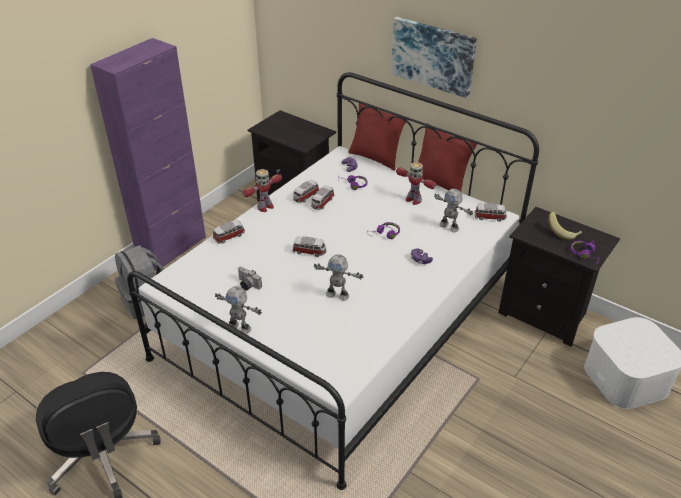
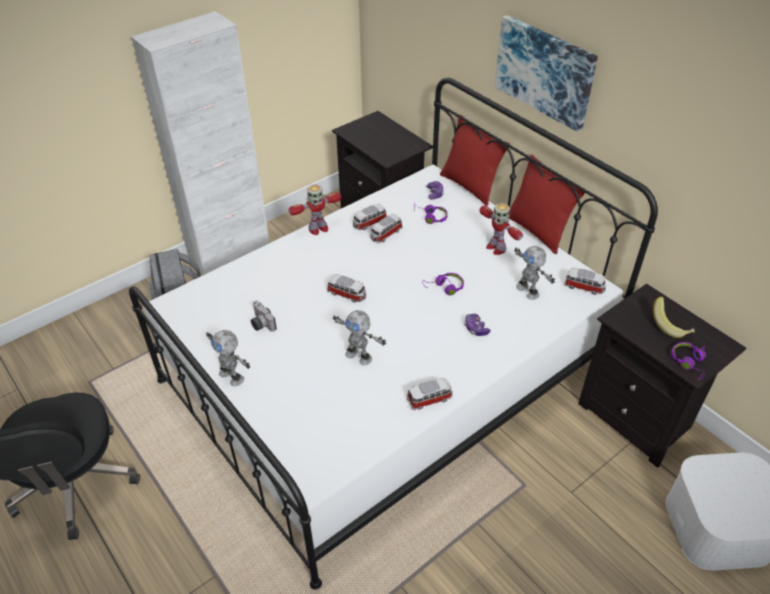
camera: 15 degrees right, 5 degrees up
purple cabinet [90,38,206,270] -> white cabinet [131,11,270,275]
toy car [213,220,245,244] -> toy car moved to [407,378,452,410]

